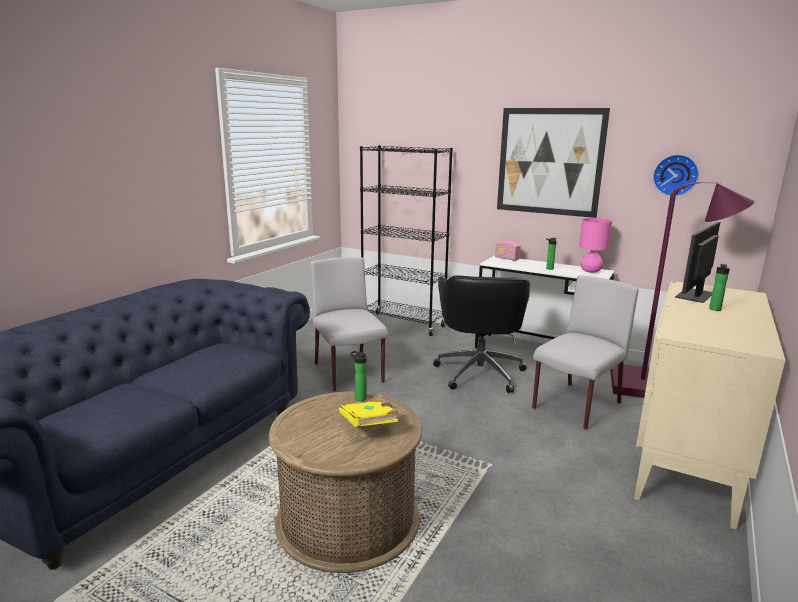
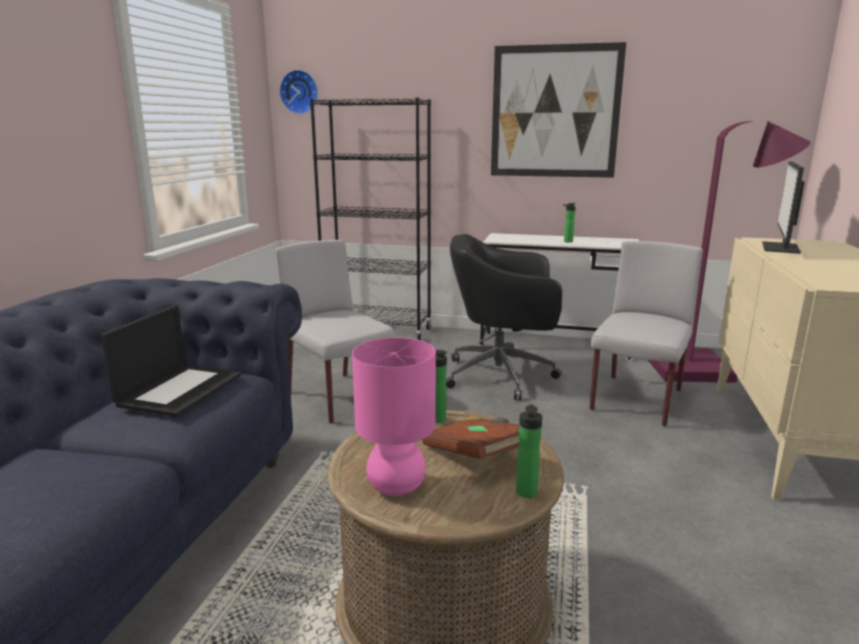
camera: 15 degrees left, 0 degrees up
yellow book [339,399,398,427] -> brown book [422,416,520,459]
black office chair [433,275,530,393] -> black office chair turned 105 degrees clockwise [446,234,562,400]
radio [495,241,520,261] -> none
pink table lamp [579,218,612,273] -> pink table lamp moved to [352,337,436,496]
wall clock [653,154,699,196] -> wall clock moved to [279,70,318,114]
bottle [709,264,730,311] -> bottle moved to [516,404,542,498]
none -> laptop [101,305,241,417]

